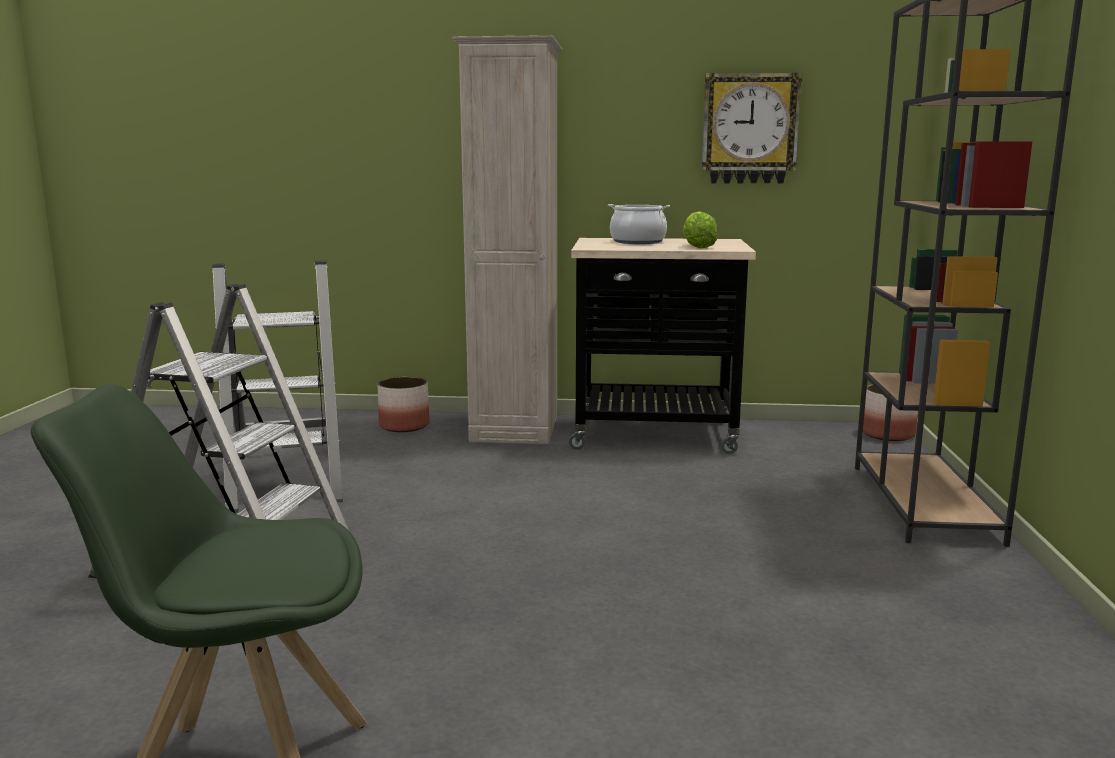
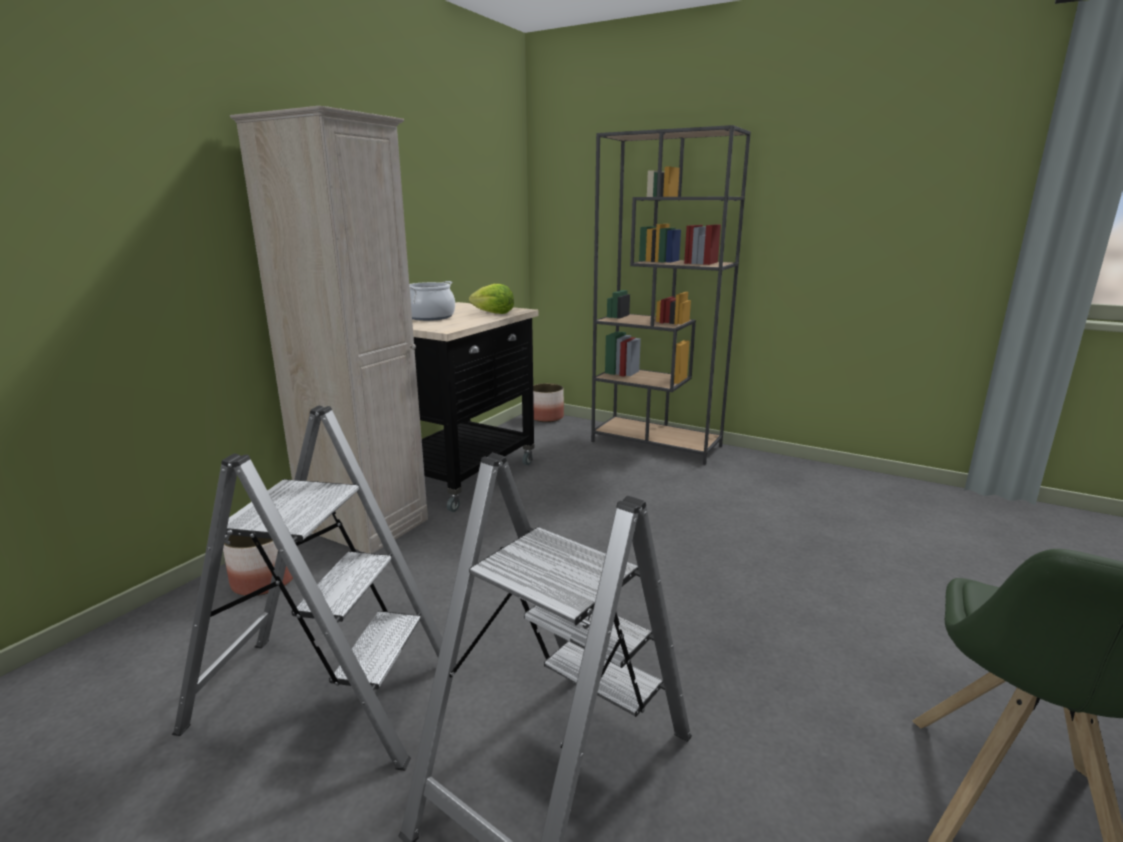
camera: 65 degrees left, 5 degrees up
wall clock [702,73,802,184] -> none

